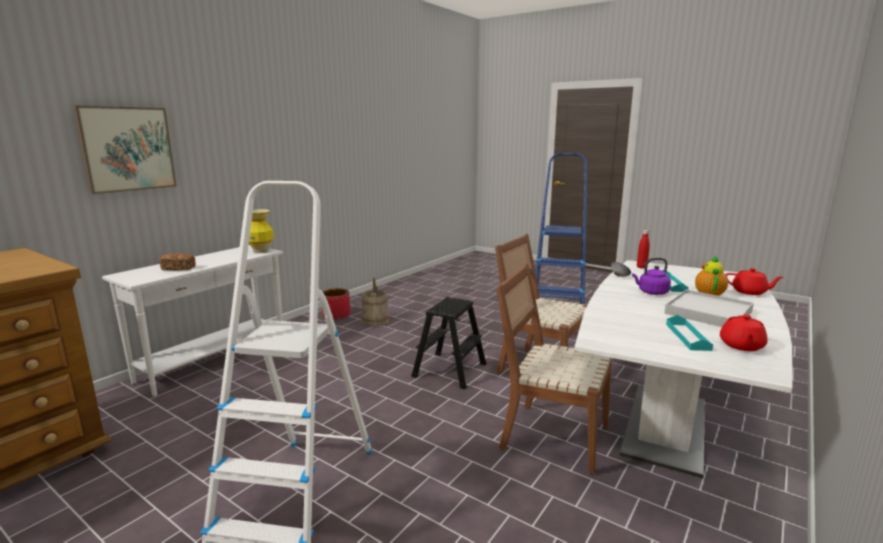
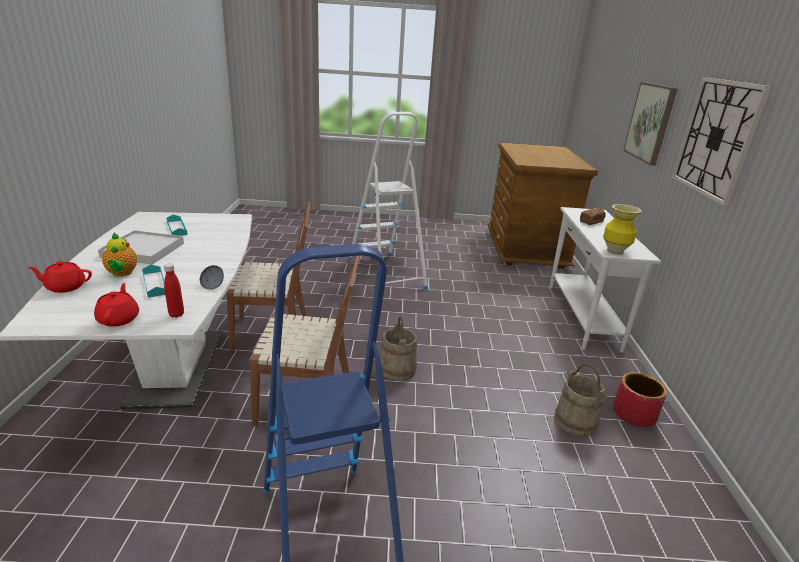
camera: 145 degrees right, 10 degrees up
black step ladder [411,297,487,389] -> beige bucket [380,316,417,381]
purple kettle [632,258,671,295] -> none
red teapot [720,315,768,351] -> red teapot moved to [94,283,139,327]
none -> wall clock [672,77,772,206]

